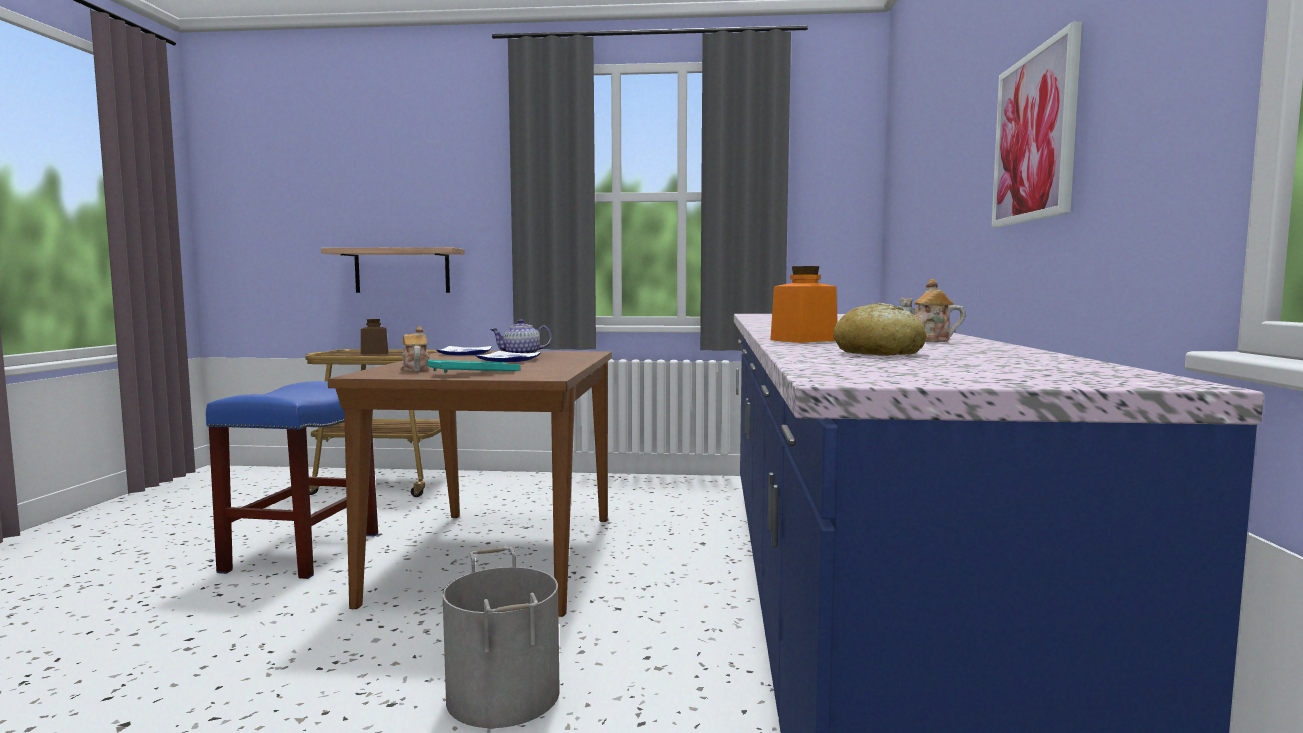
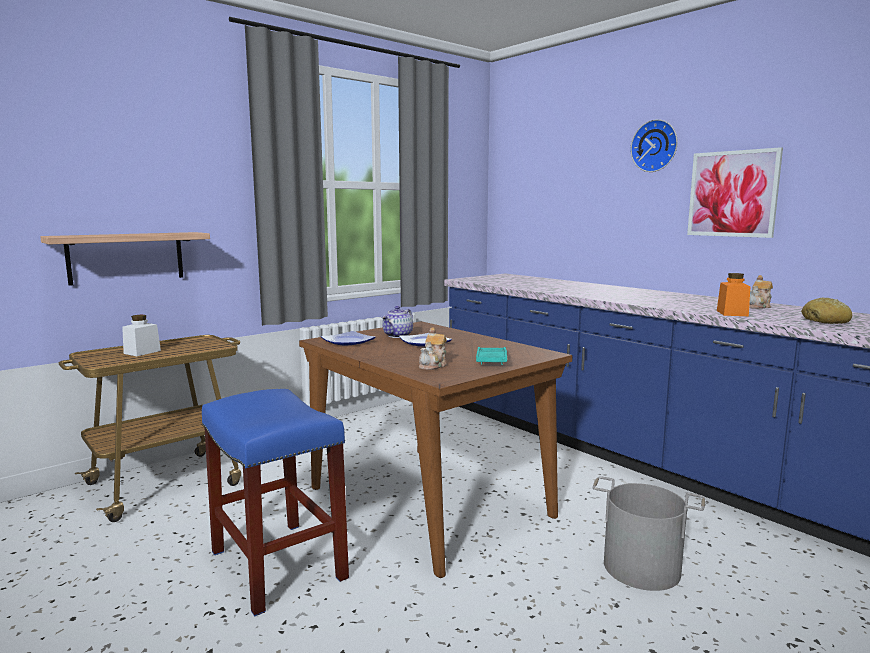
camera: 45 degrees left, 5 degrees up
brown jar [361,319,388,355] -> white jar [122,315,161,356]
teapot [400,326,429,371] -> teapot turned 90 degrees counterclockwise [419,327,447,370]
none -> wall clock [630,119,678,172]

